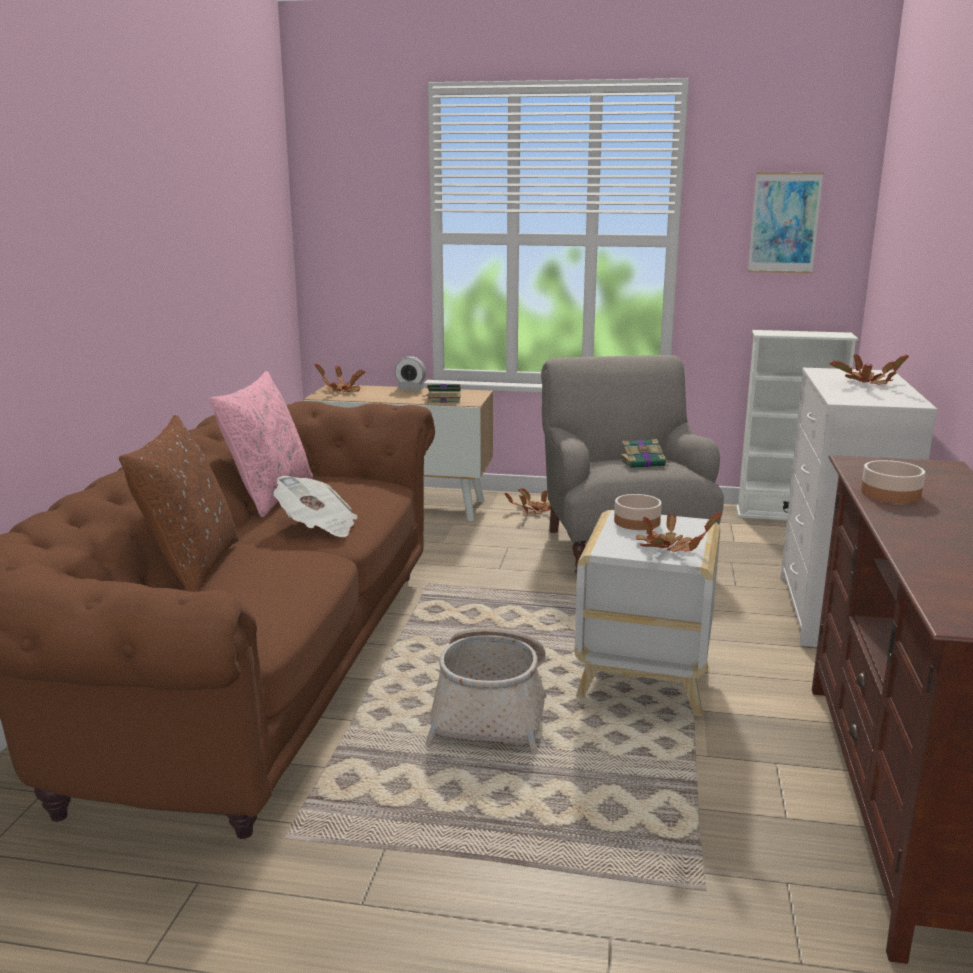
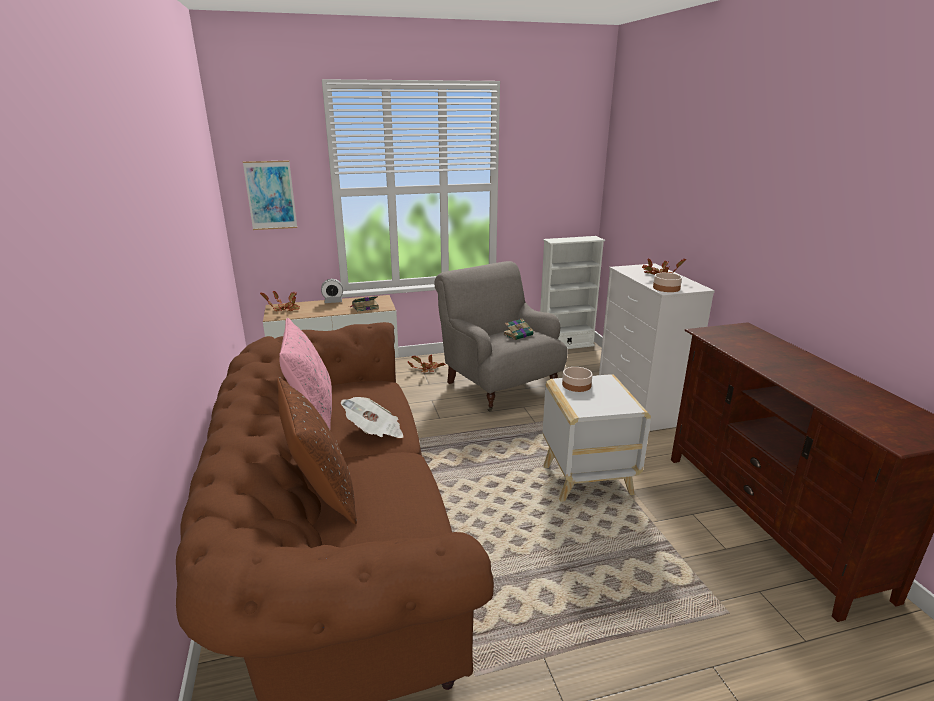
camera: 25 degrees left, 5 degrees up
basket [425,627,547,755] -> none
potted plant [636,512,722,552] -> none
picture [748,172,824,273] -> picture moved to [243,160,297,230]
bowl [861,460,925,503] -> bowl moved to [653,273,682,292]

